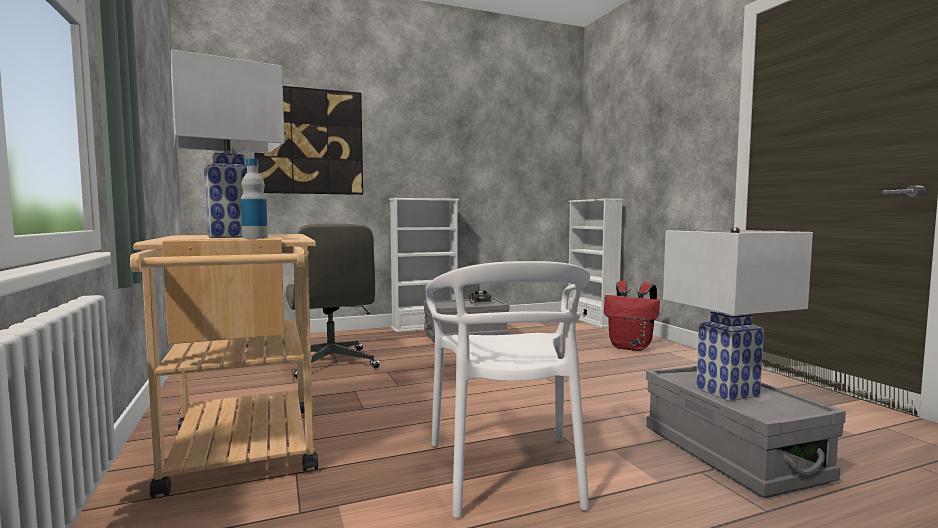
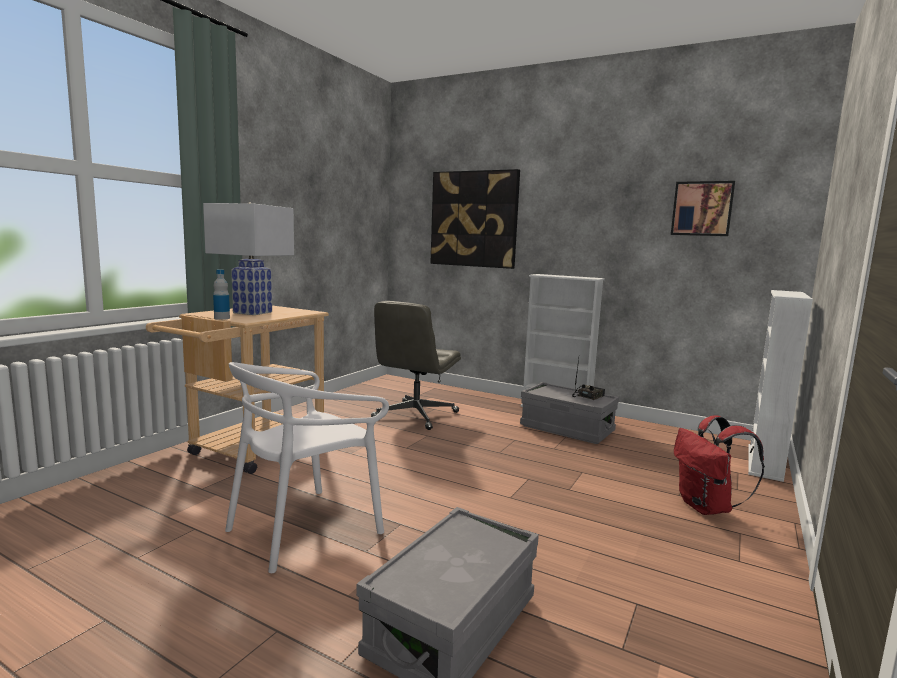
camera: 50 degrees right, 5 degrees up
white table lamp [663,227,813,401] -> none
none -> picture [671,181,735,236]

